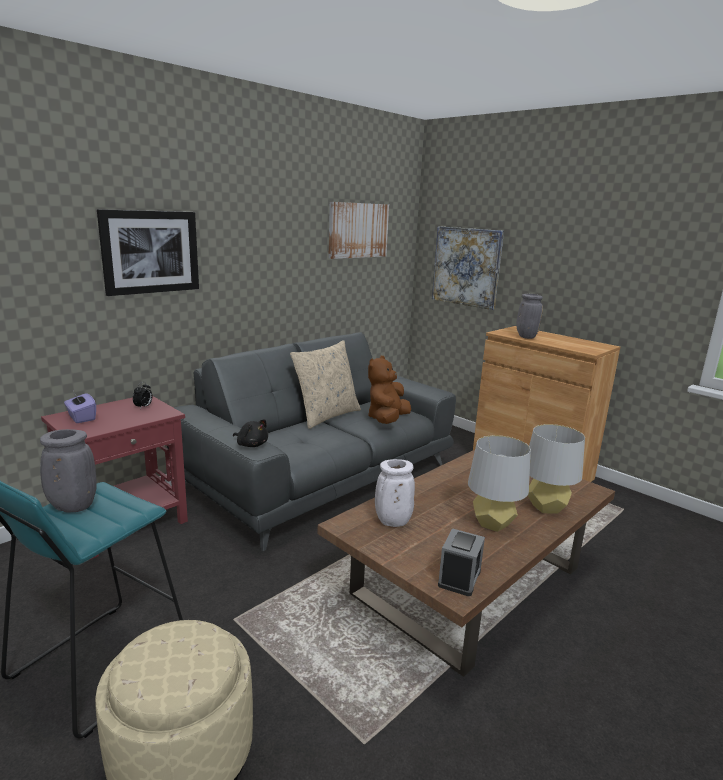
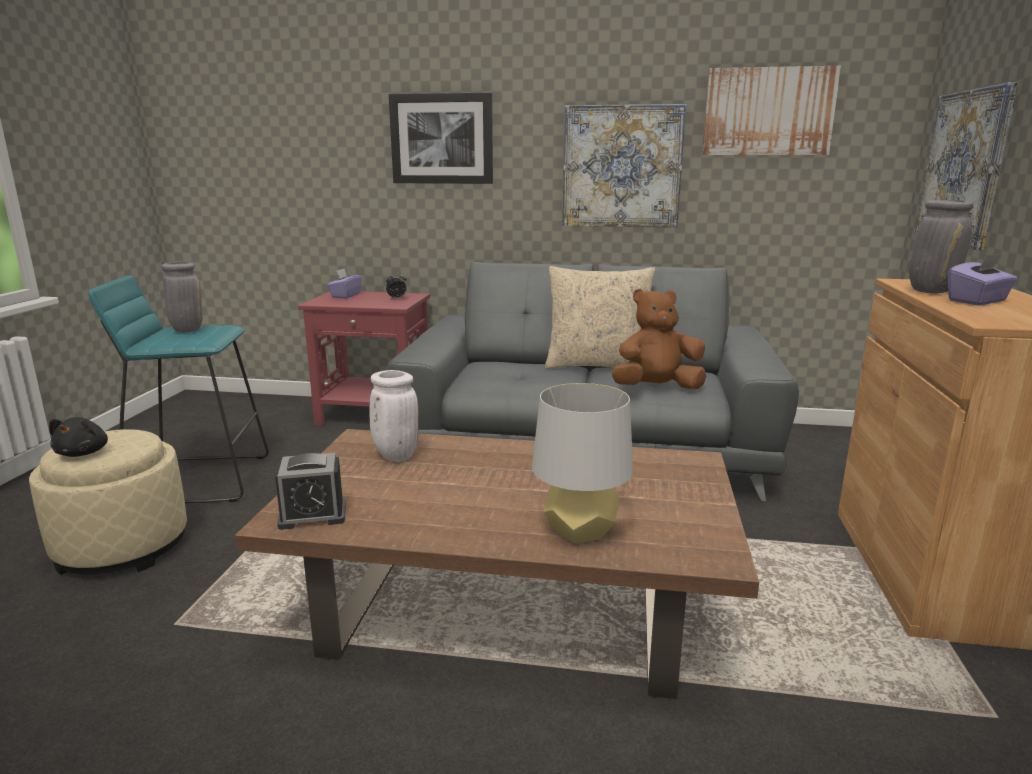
camera: 55 degrees right, 0 degrees up
black plush toy [233,419,268,447] -> black plush toy moved to [49,417,108,457]
grey table lamp [468,435,531,532] -> none
none -> picture [563,104,686,228]
none -> purple tissue box [948,254,1018,305]

